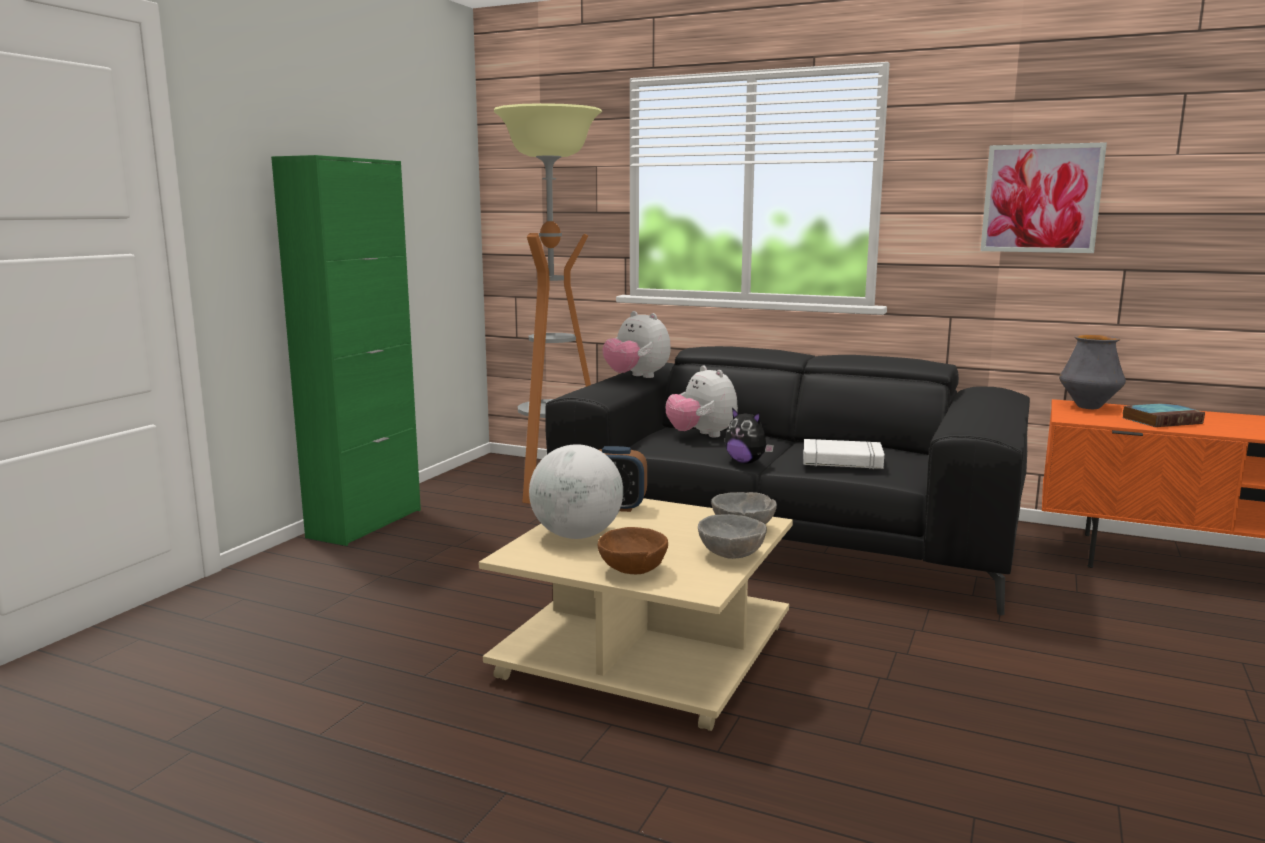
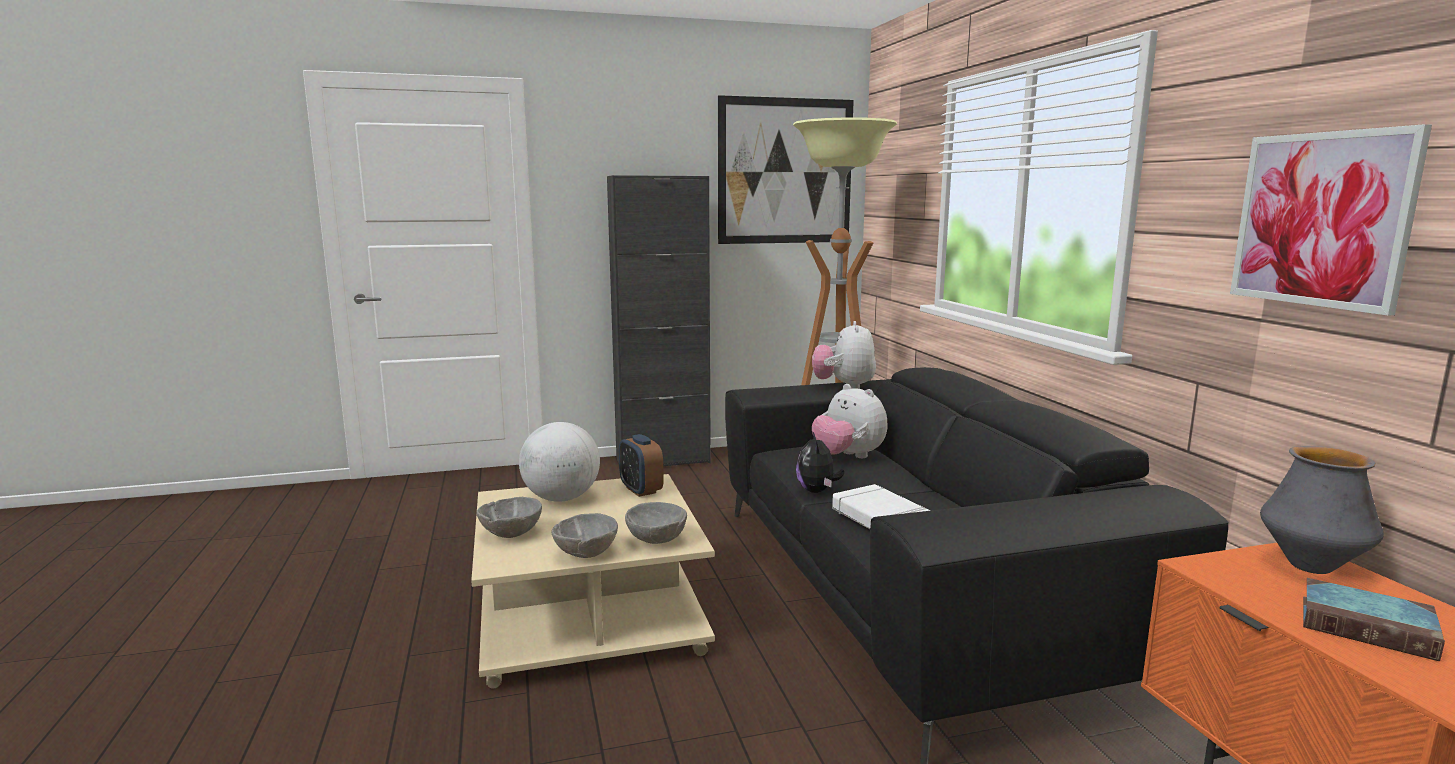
camera: 50 degrees right, 0 degrees up
green cabinet [271,155,421,546] -> black cabinet [607,175,711,466]
brown bowl [598,527,668,574] -> grey bowl [476,497,542,538]
plush toy [666,366,738,437] -> plush toy turned 60 degrees counterclockwise [812,384,887,458]
none -> picture [718,95,854,244]

